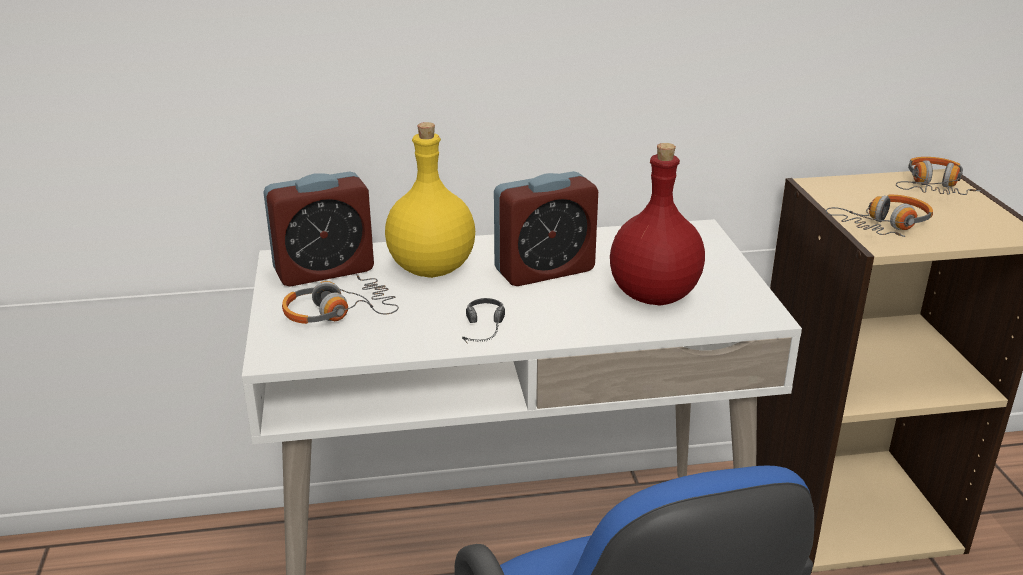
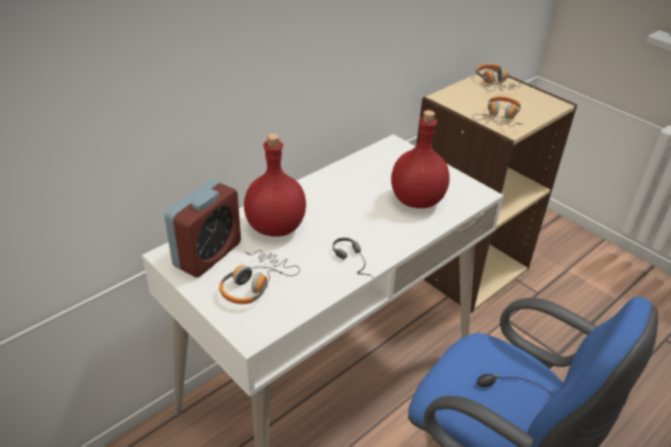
camera: 35 degrees left, 10 degrees up
yellow bottle [385,122,475,278] -> red bottle [244,133,306,237]
alarm clock [494,171,598,286] -> none

